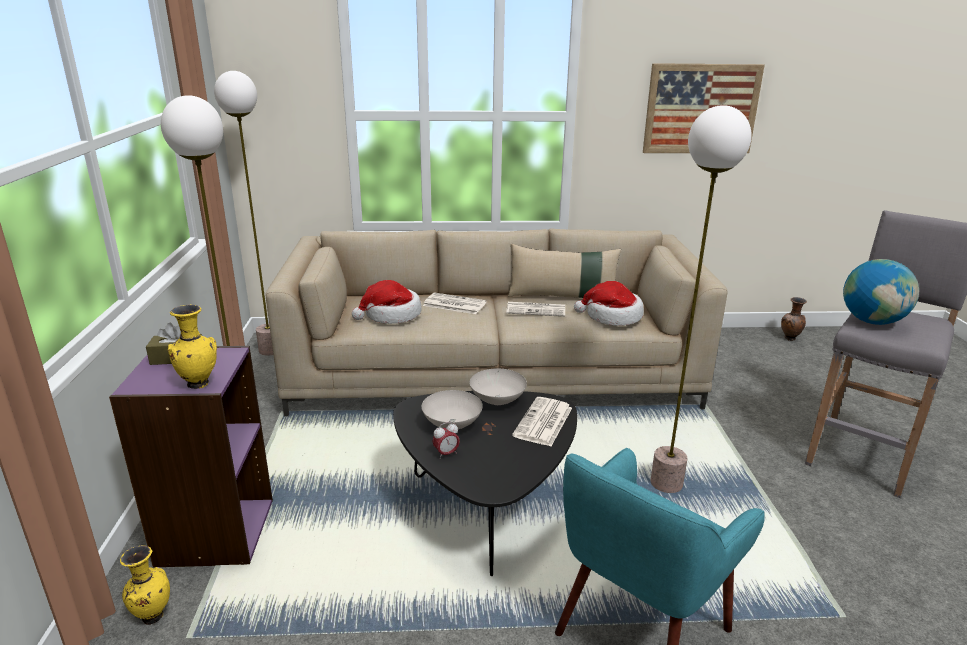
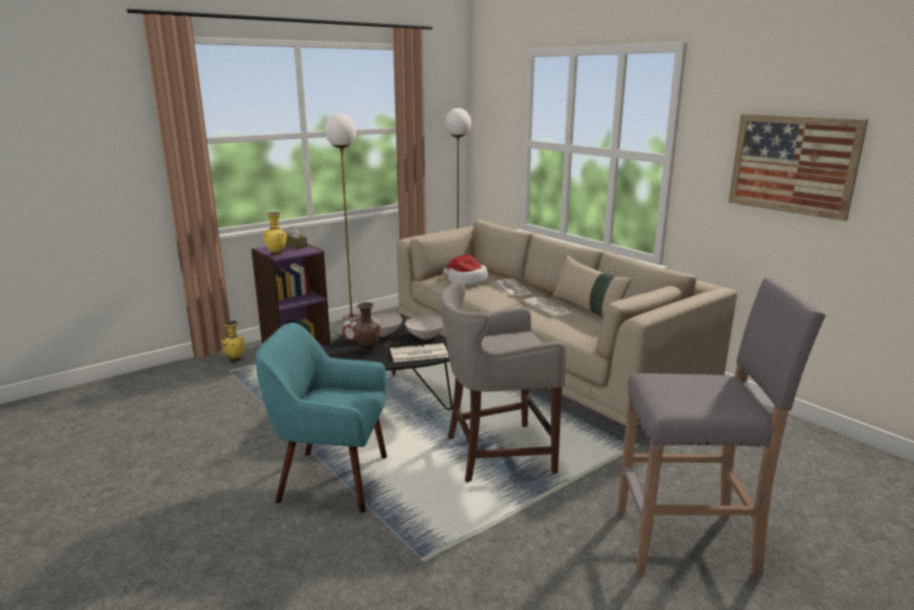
camera: 55 degrees right, 5 degrees down
hat [574,281,644,326] -> none
floor lamp [651,105,752,493] -> grey stool [440,280,566,482]
brown vase [781,297,807,341] -> brown vase moved to [353,302,381,352]
globe [843,259,919,325] -> none

